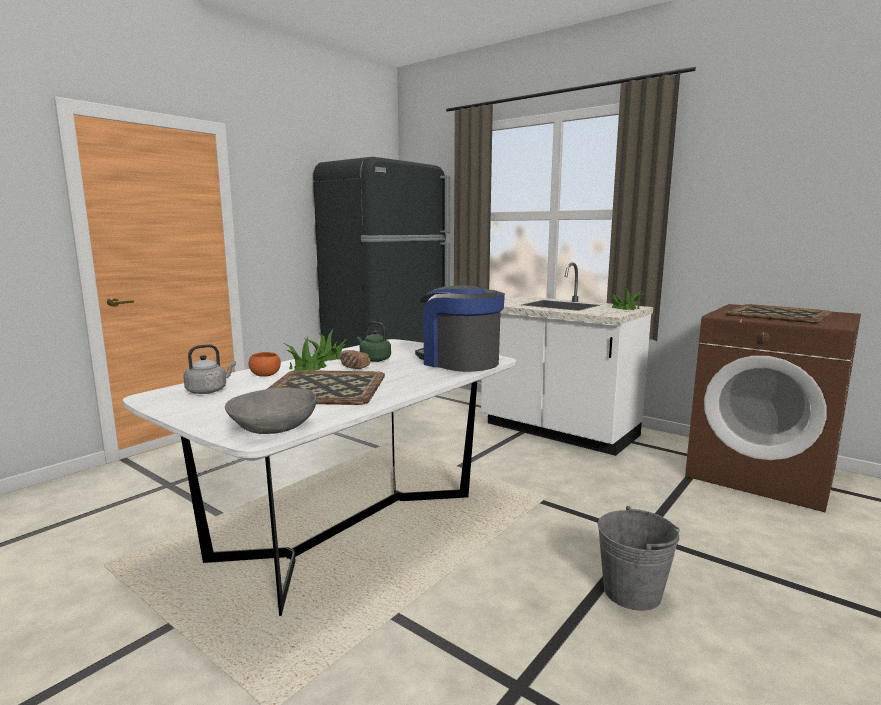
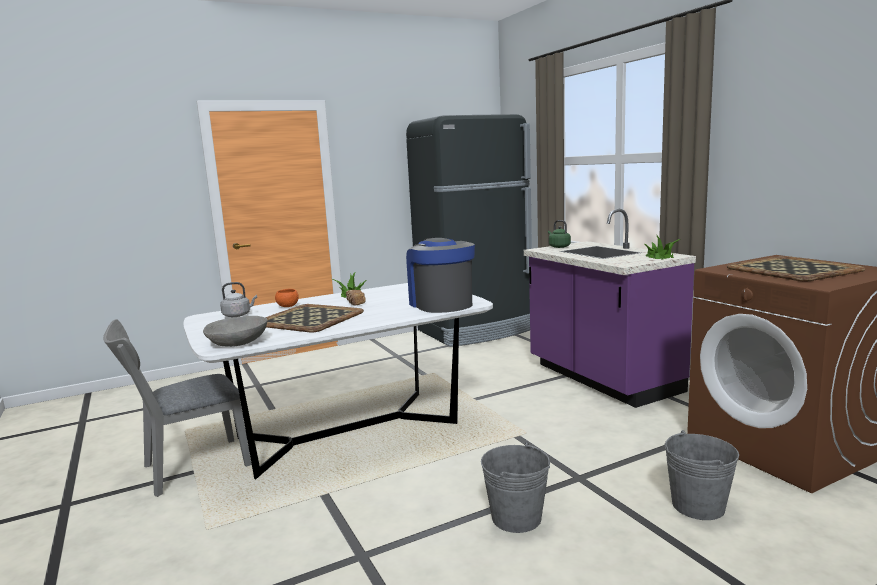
camera: 25 degrees right, 0 degrees up
potted plant [284,336,328,370] -> none
green kettle [357,322,391,362] -> green kettle moved to [548,220,571,248]
white counter [481,262,653,456] -> purple counter [524,209,696,408]
none -> grey chair [103,319,252,497]
none -> grey bucket [665,430,739,520]

